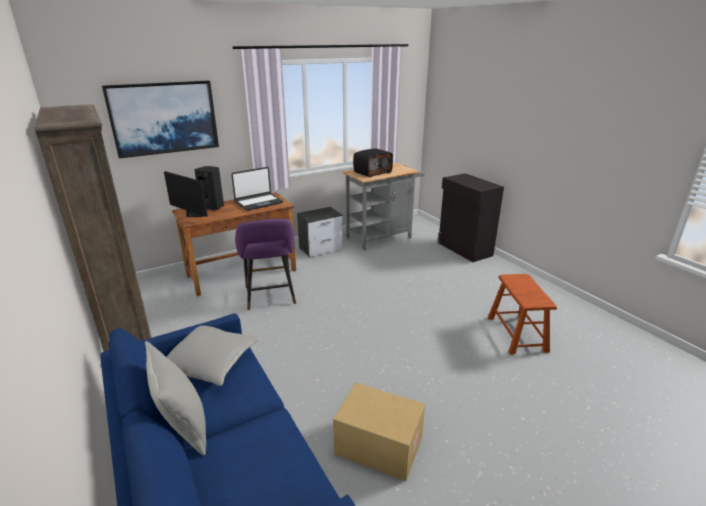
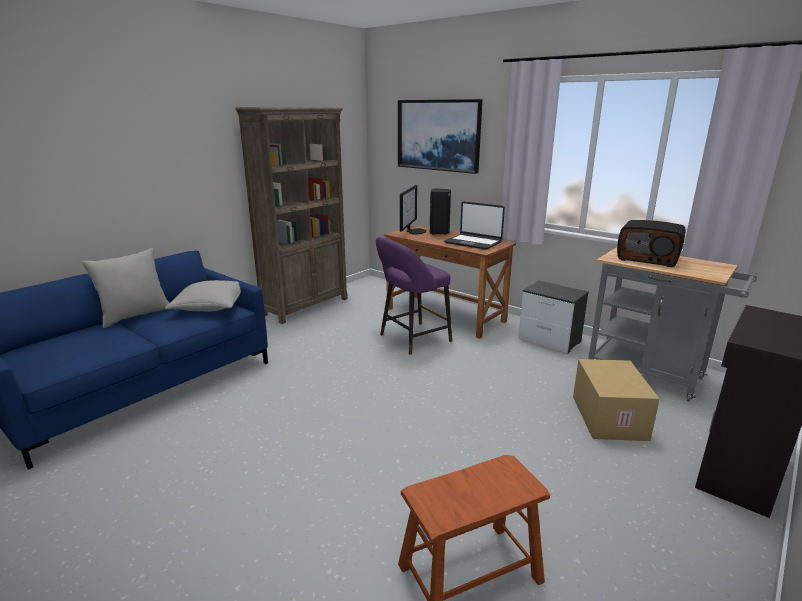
camera: 70 degrees right, 5 degrees down
cardboard box [333,383,425,481] -> cardboard box moved to [573,359,660,441]

